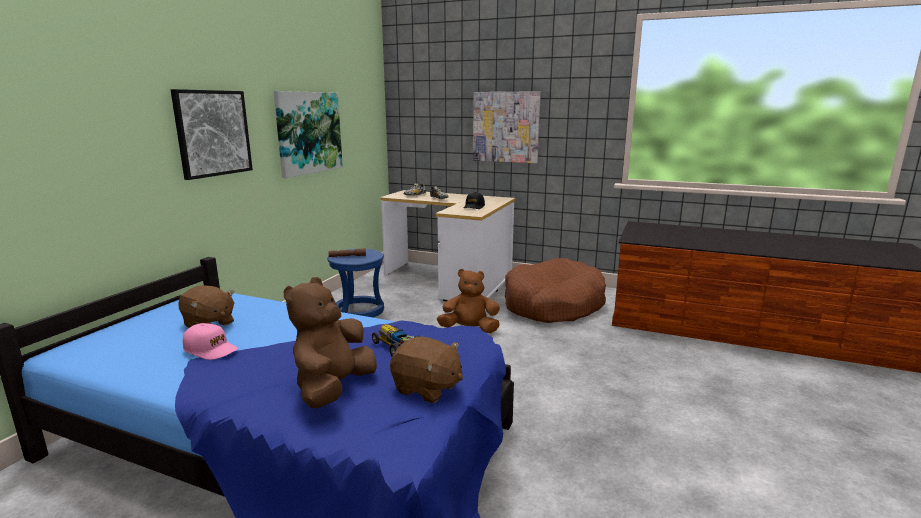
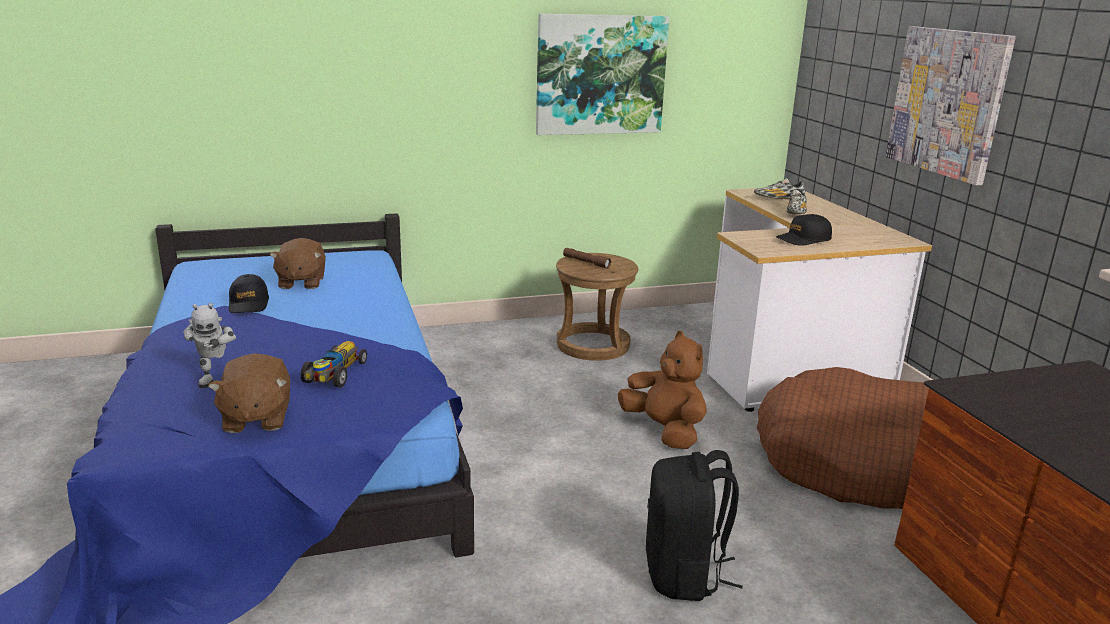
camera: 50 degrees right, 5 degrees up
picture [171,89,253,180] -> none
pink cap [183,323,238,360] -> black cap [229,274,269,313]
brown plush toy [283,277,377,408] -> toy robot [183,303,236,388]
blue stool [327,249,384,318] -> brown stool [556,253,638,361]
none -> black backpack [646,450,743,601]

